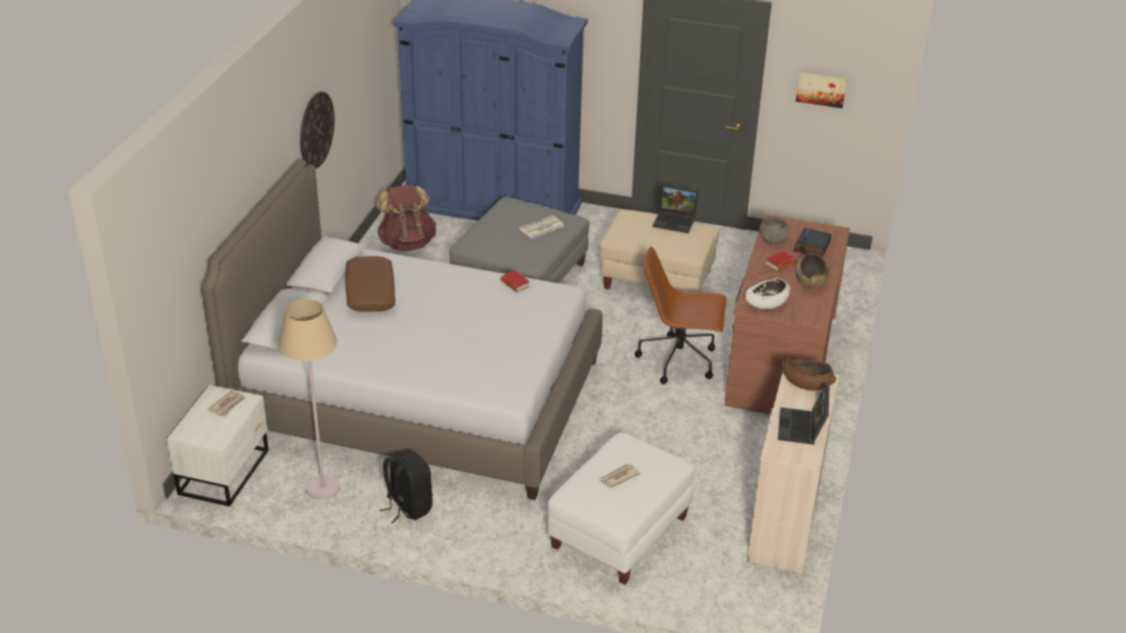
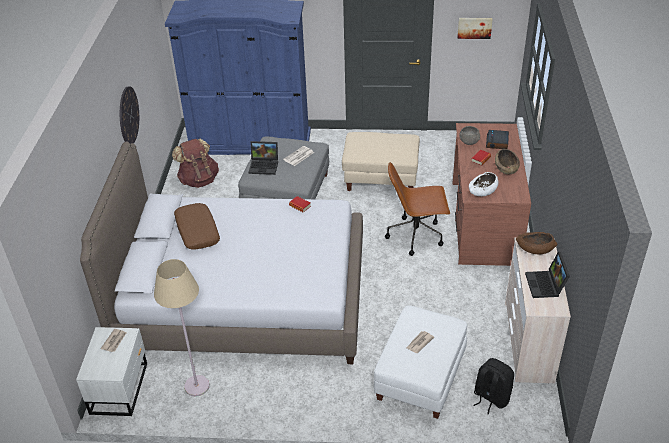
camera: 10 degrees left, 5 degrees up
black backpack [380,451,433,523] -> black backpack moved to [473,358,514,415]
laptop [653,185,699,233] -> laptop moved to [249,141,278,175]

